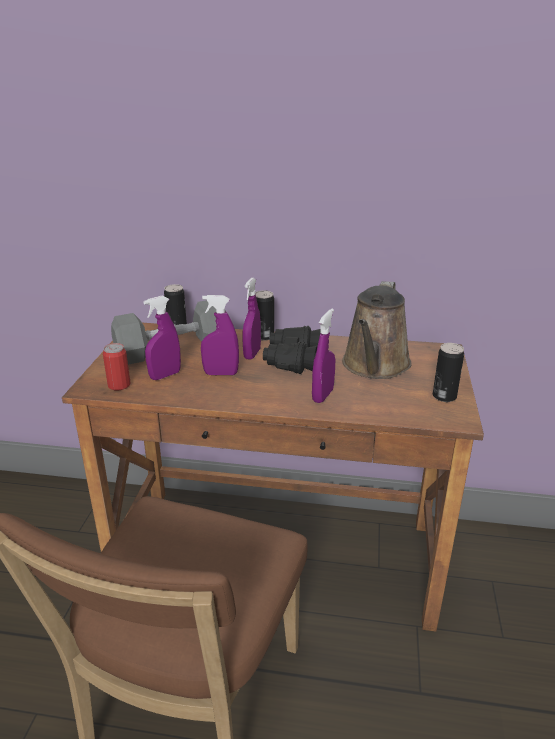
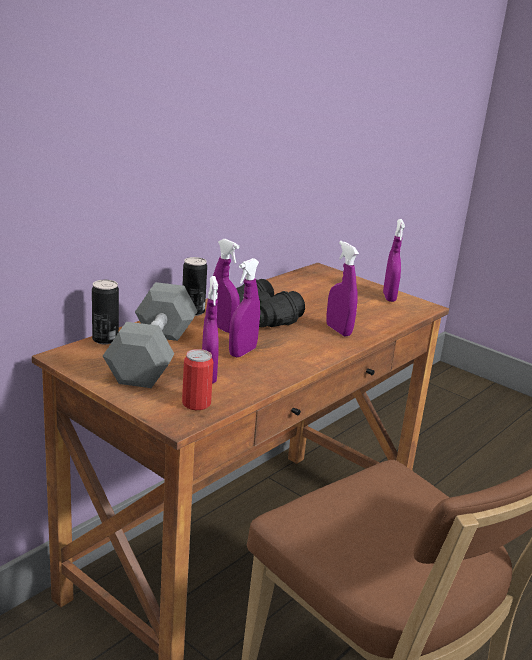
camera: 60 degrees left, 5 degrees down
brown watering can [342,281,412,379] -> none
can [433,343,464,402] -> purple spray bottle [383,219,405,302]

